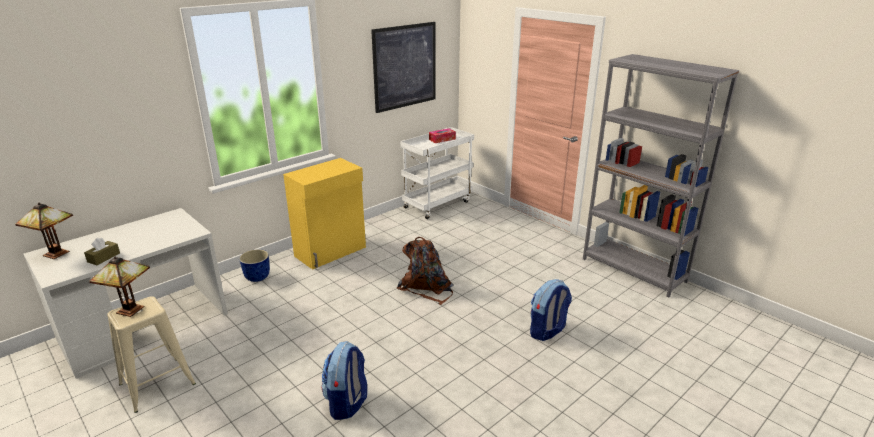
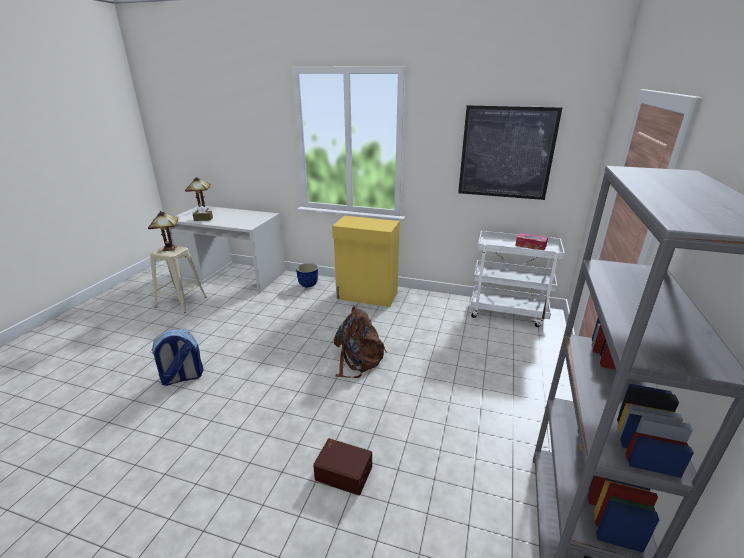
camera: 60 degrees right, 0 degrees up
backpack [530,279,572,341] -> brown storage box [313,438,372,495]

